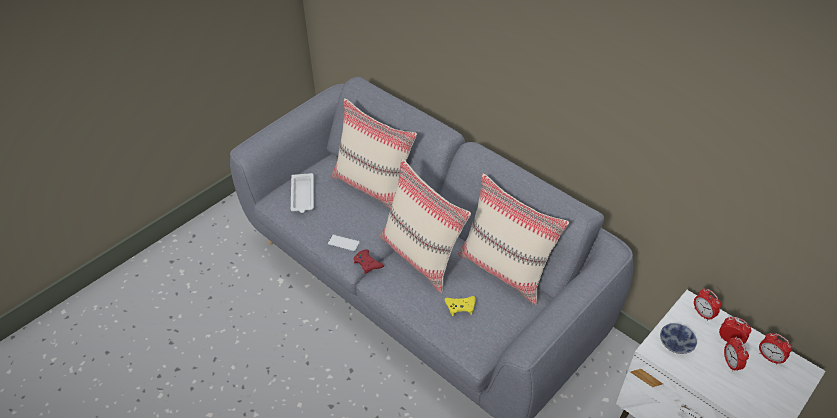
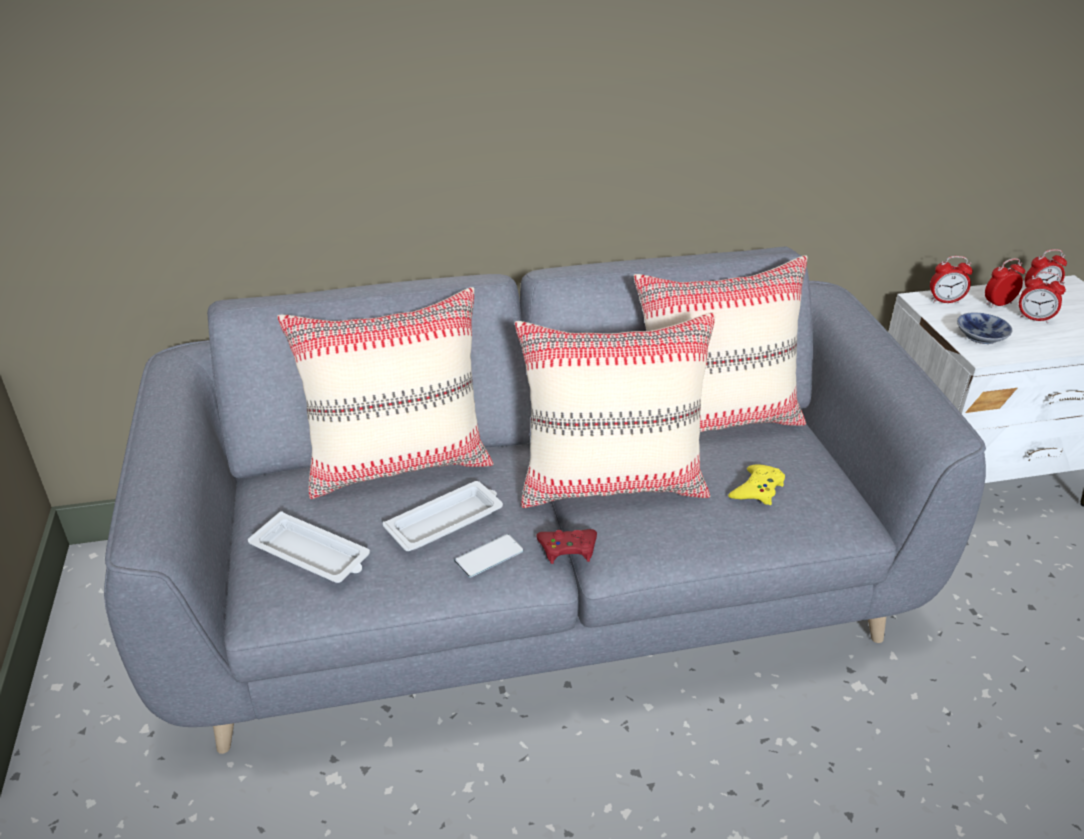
camera: 55 degrees left, 10 degrees down
none -> white tray [383,481,503,551]

